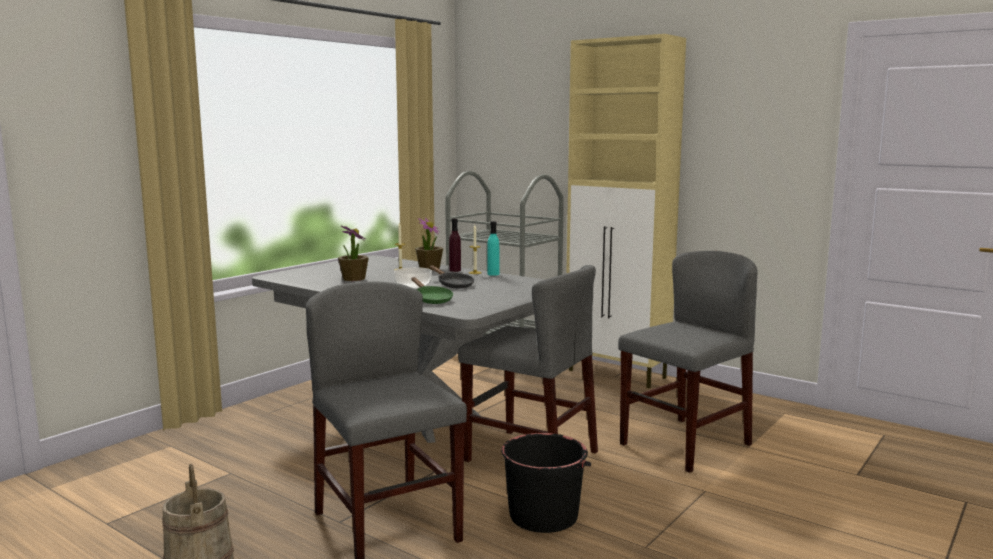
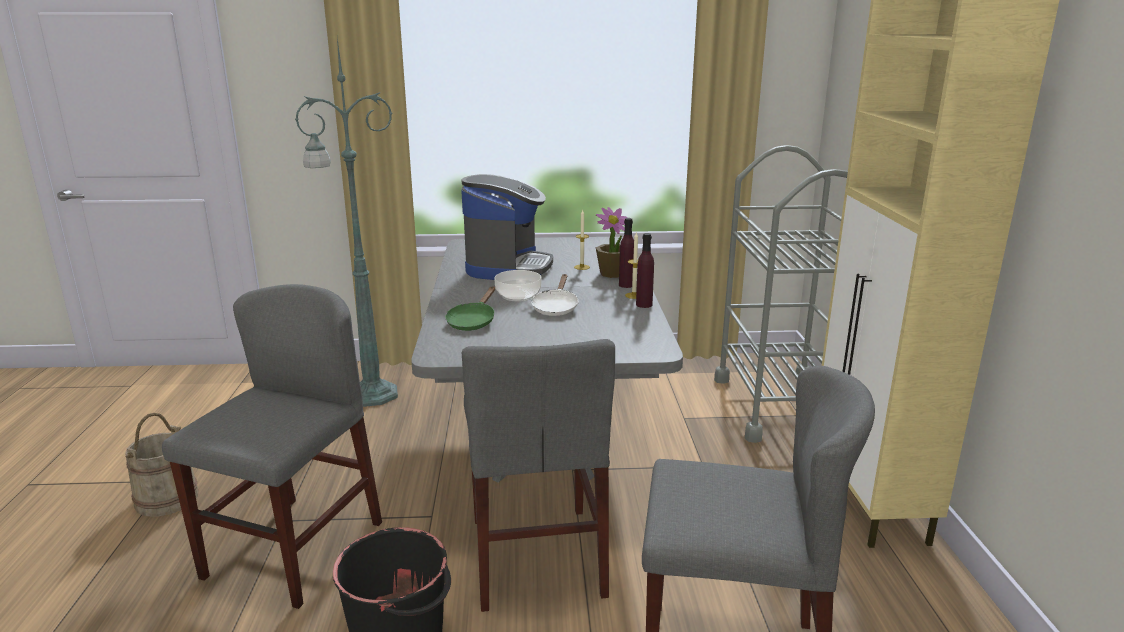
camera: 50 degrees right, 10 degrees up
potted plant [338,226,369,281] -> coffee machine [461,174,553,280]
black frying pan [430,265,474,288] -> white frying pan [531,274,579,316]
turquoise bottle [487,221,499,276] -> purple bottle [636,233,654,308]
none -> green floor lamp [295,38,398,407]

